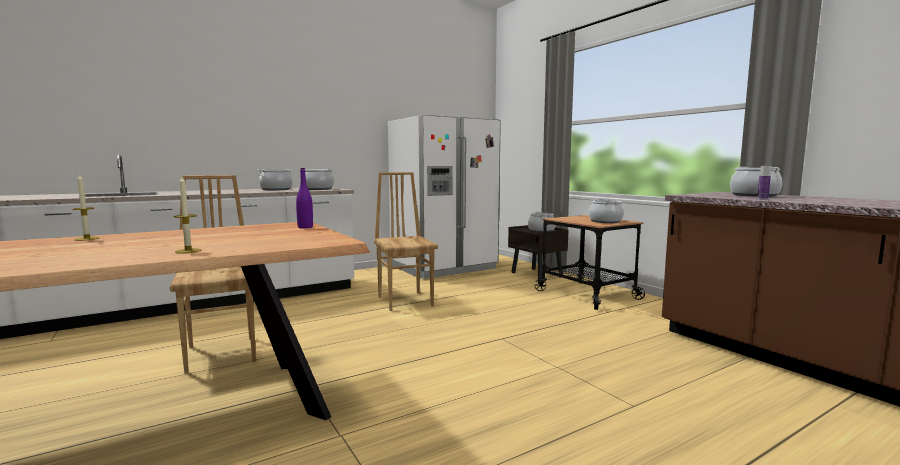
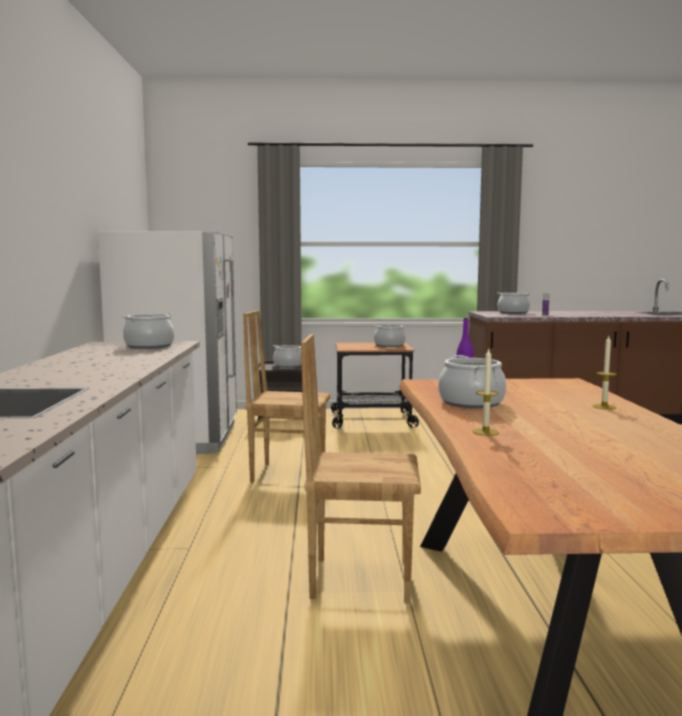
camera: 60 degrees left, 0 degrees up
cooking pot [257,169,293,191] -> cooking pot moved to [438,355,506,408]

